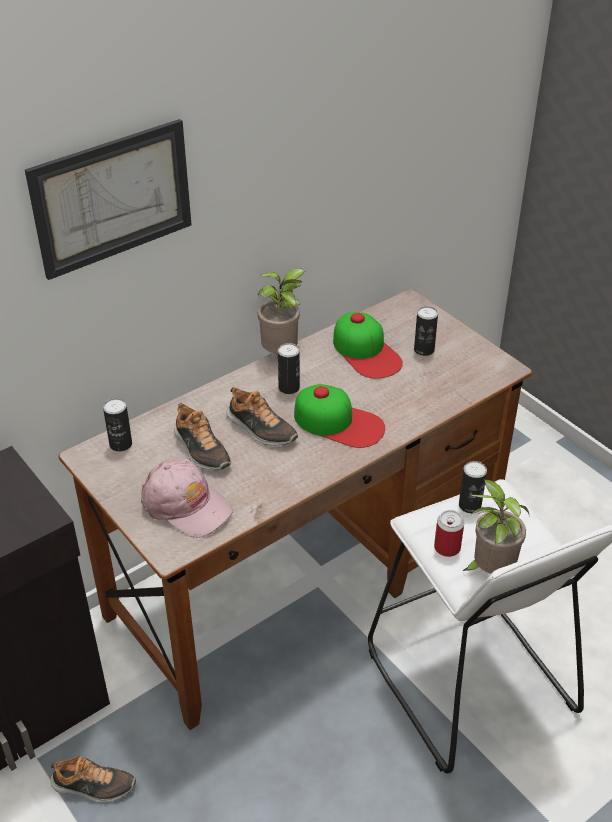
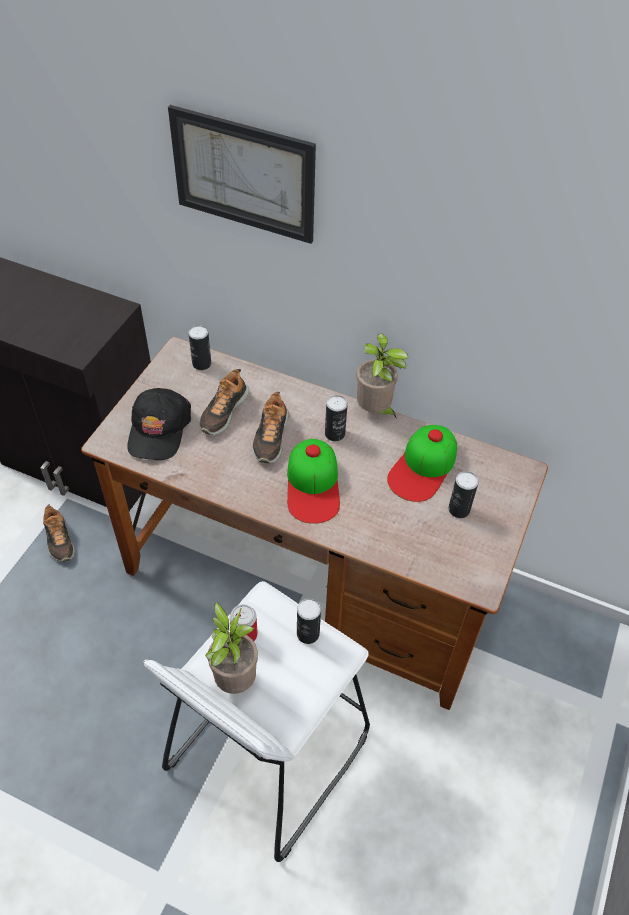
camera: 60 degrees right, 10 degrees up
pink cap [141,457,233,537] -> black cap [127,388,191,460]

